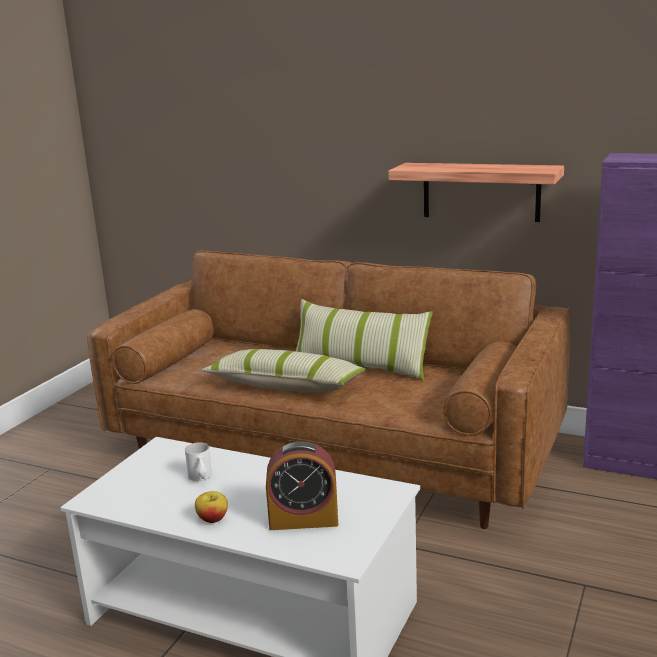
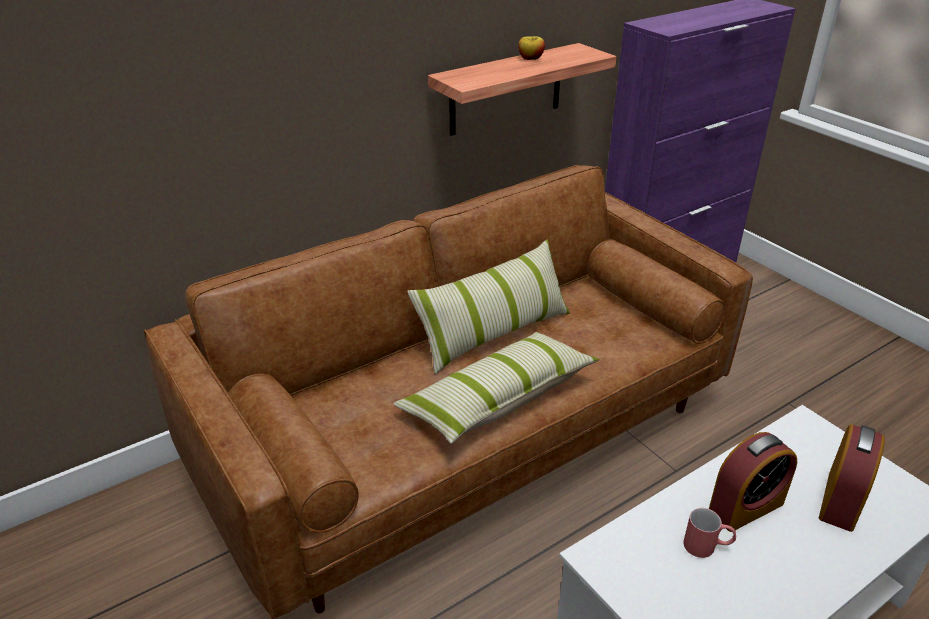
camera: 60 degrees left, 15 degrees up
white mug [185,442,212,481] -> red mug [683,508,736,558]
apple [195,491,228,523] -> apple moved to [518,36,545,60]
none -> alarm clock [709,432,797,532]

